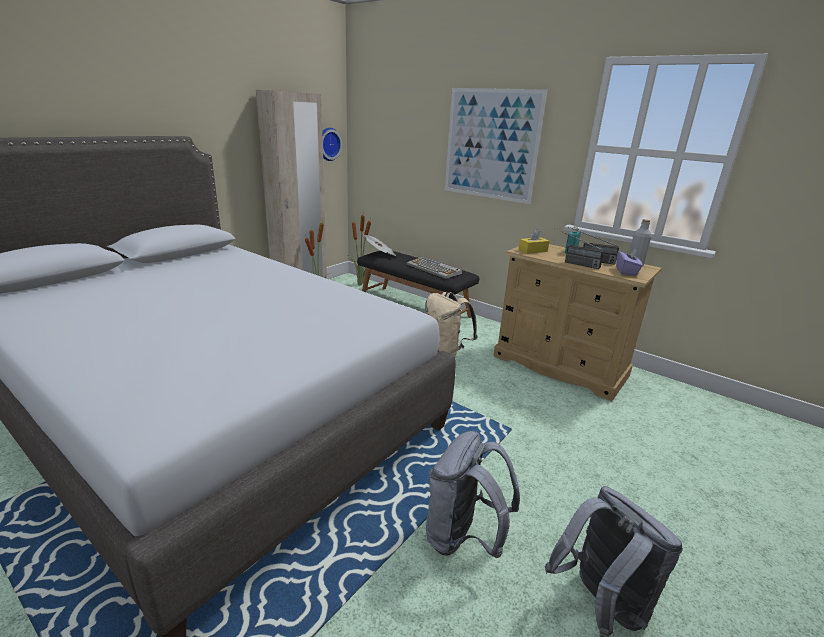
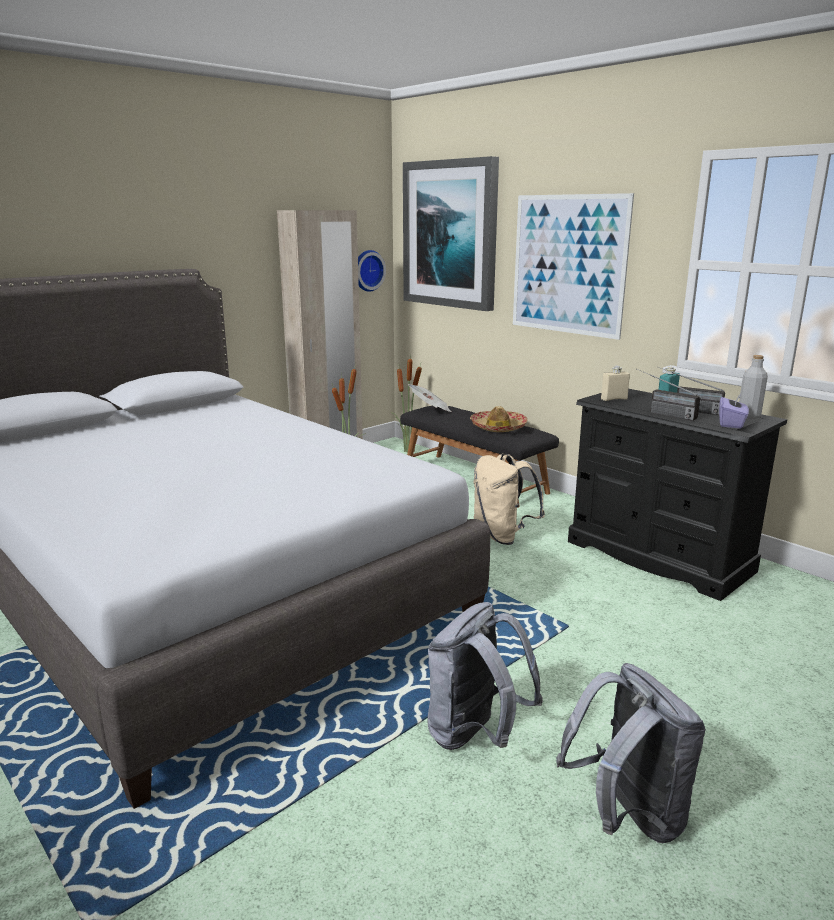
camera: 10 degrees right, 5 degrees down
keyboard [407,257,462,279] -> hat [470,406,528,432]
beige dresser [493,244,662,401] -> black dresser [568,389,787,601]
yellow tissue box [519,229,550,254] -> beige bottle [601,366,630,401]
none -> picture [403,156,499,311]

